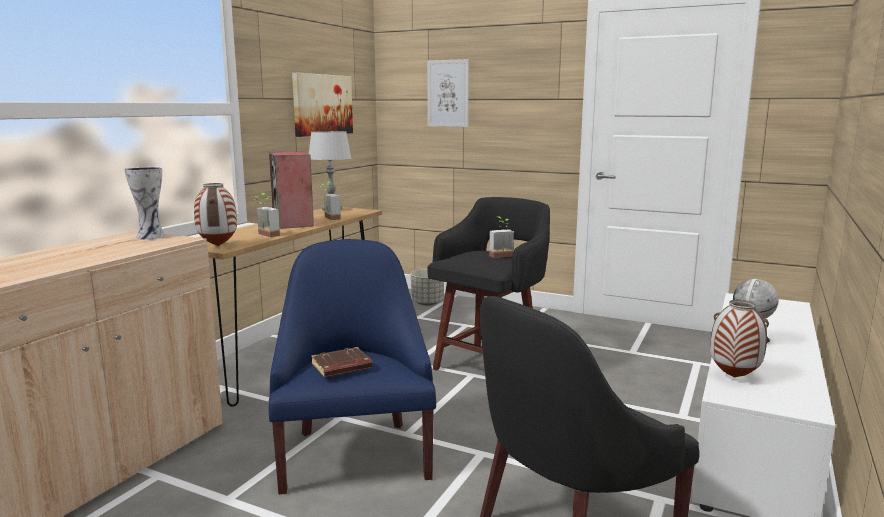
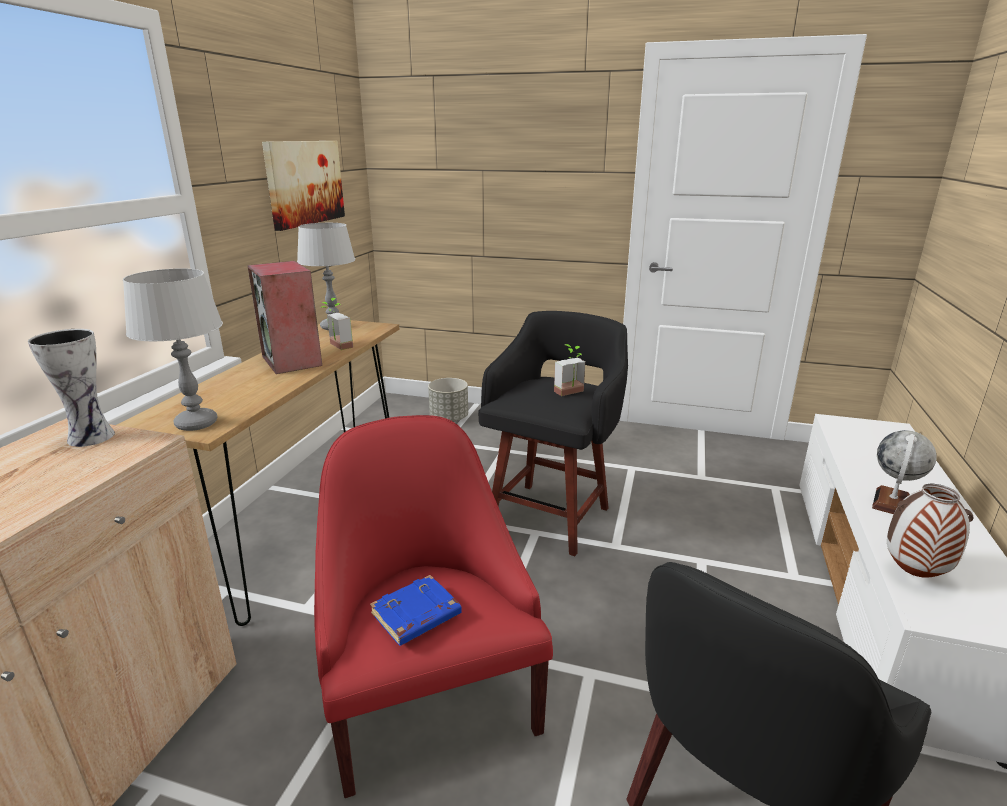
camera: 10 degrees left, 10 degrees up
vase [194,183,237,246] -> grey table lamp [123,268,223,431]
potted plant [254,193,280,237] -> none
blue armchair [269,239,436,494] -> red armchair [314,415,553,798]
brown book [311,347,373,377] -> blue book [370,575,462,646]
picture [427,59,469,127] -> none

